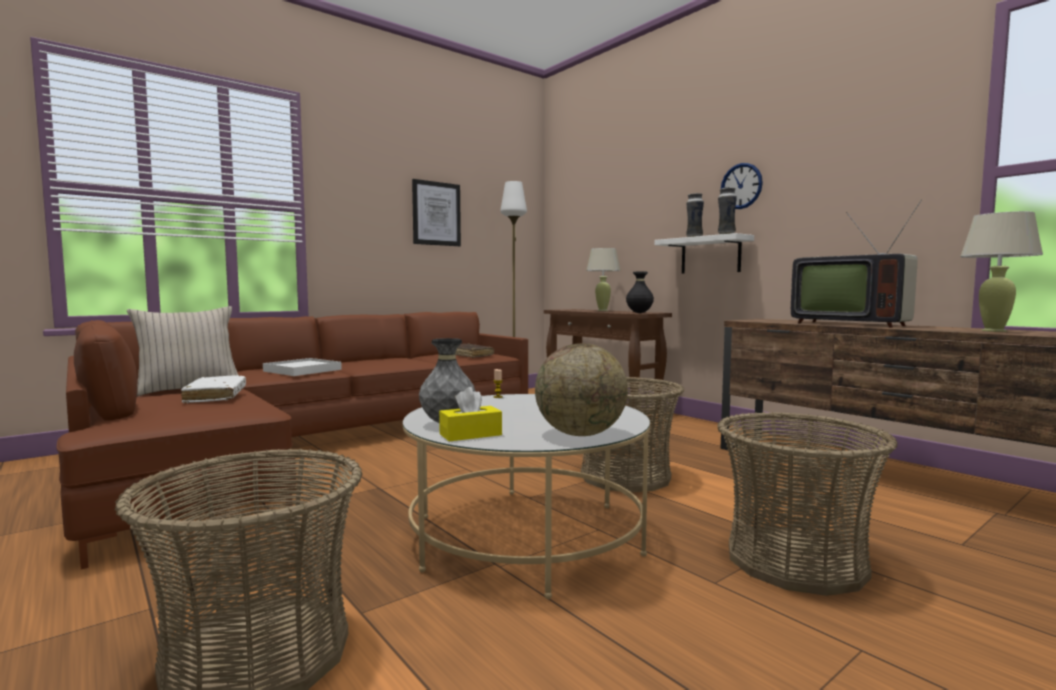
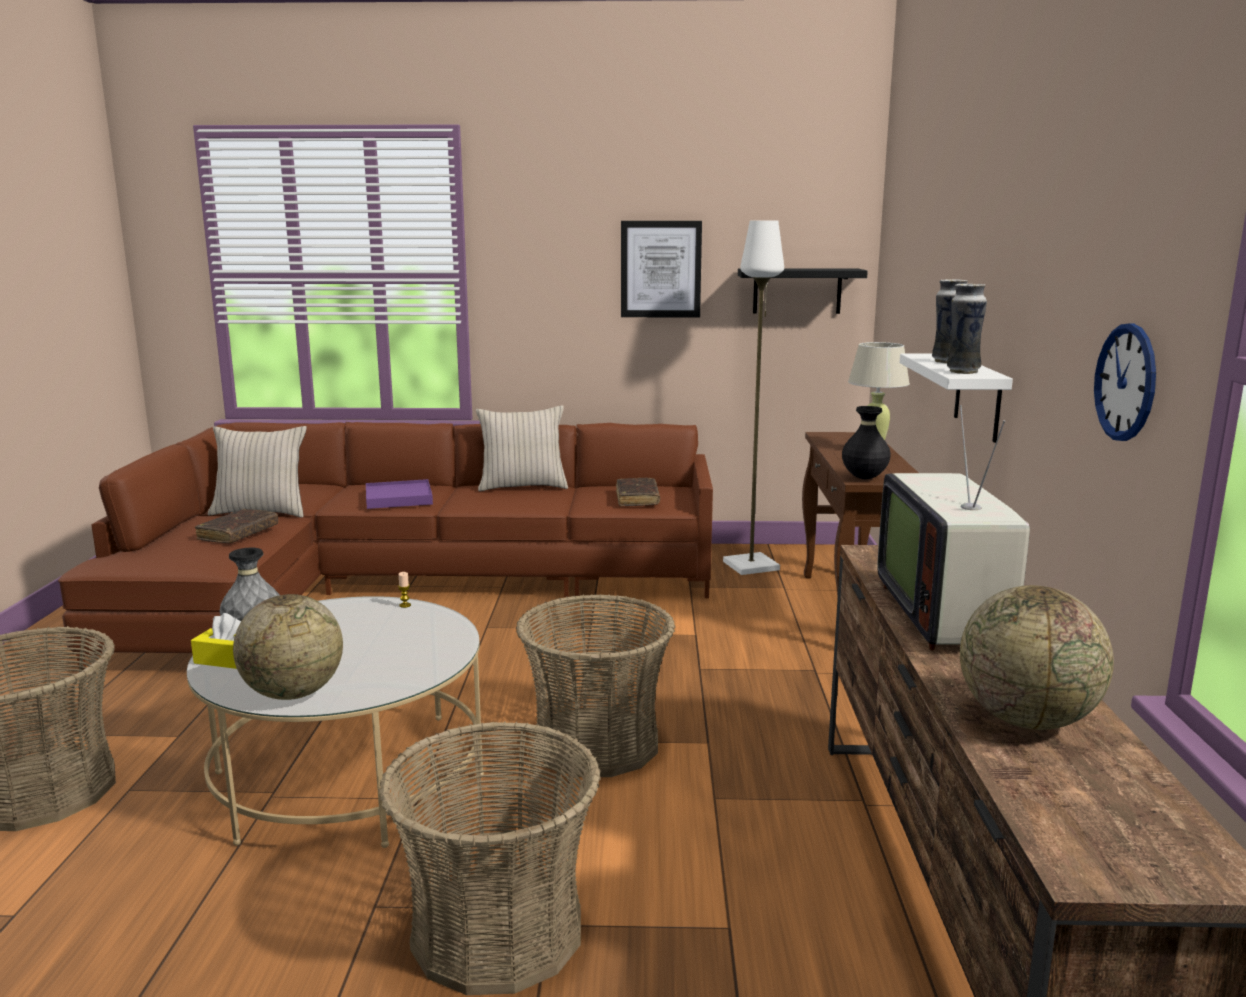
camera: 40 degrees right, 10 degrees up
white book [181,375,246,403] -> brown book [195,509,278,543]
white tray [263,358,342,376] -> purple tray [366,479,433,509]
wall clock [721,163,763,209] -> wall clock moved to [1094,323,1156,441]
beige table lamp [960,211,1043,332] -> globe [960,585,1114,730]
none -> beige pillow [476,405,568,491]
none -> black shelf [738,268,868,314]

